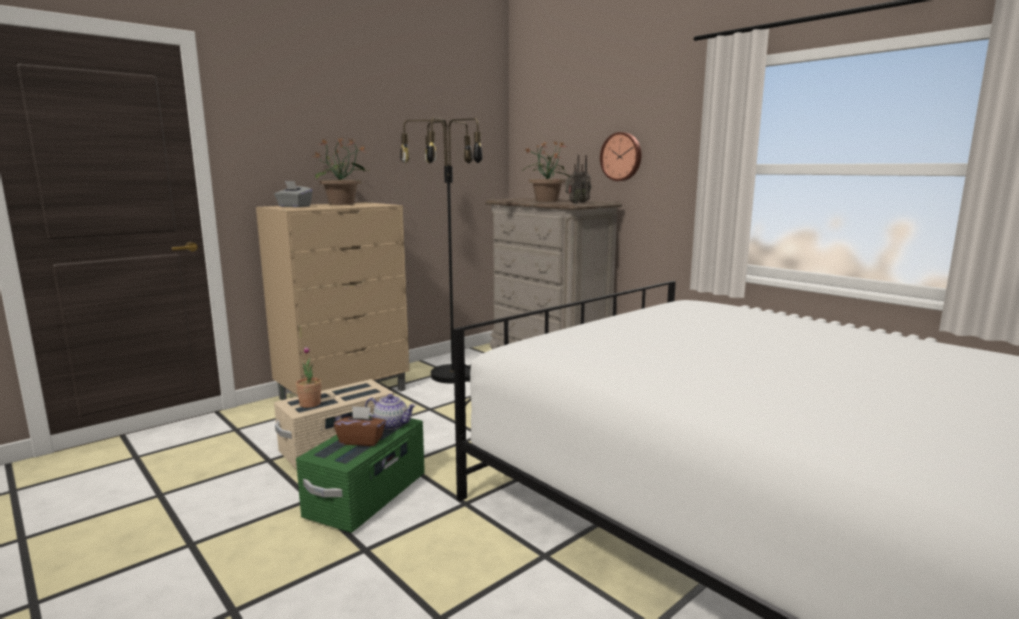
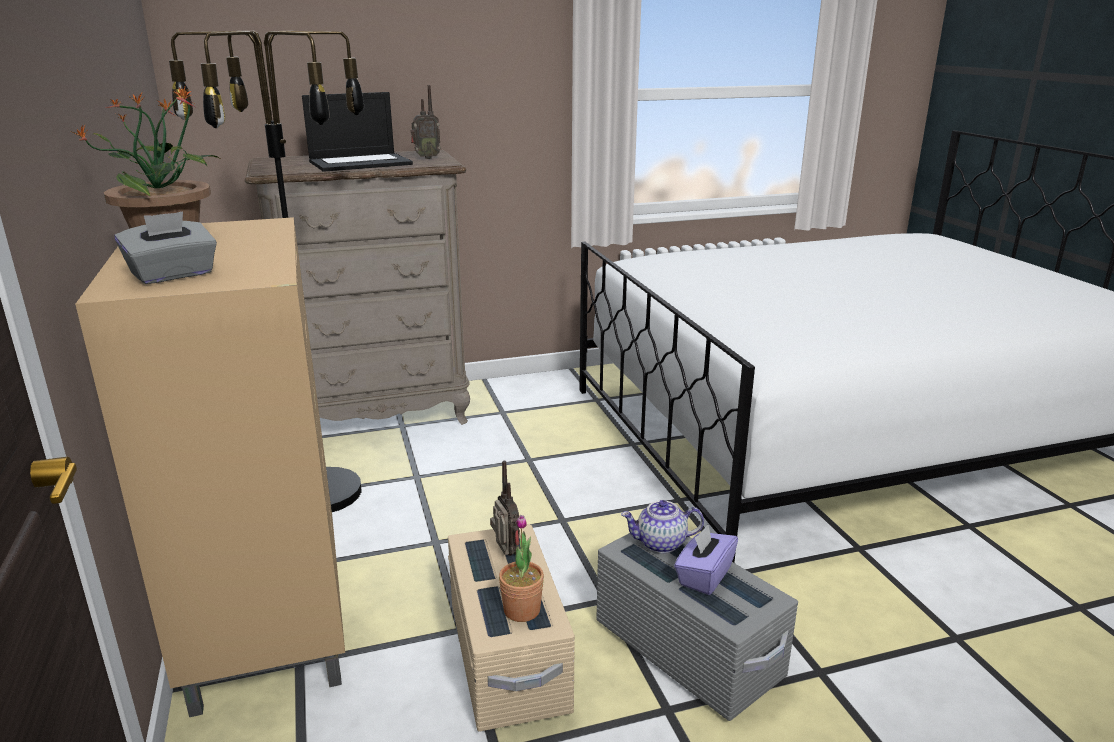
camera: 65 degrees left, 10 degrees up
green storage box [296,414,425,533] -> grey storage box [596,533,798,721]
brown tissue box [334,406,386,446] -> purple tissue box [674,525,738,595]
teapot [365,394,416,430] -> teapot turned 135 degrees counterclockwise [621,500,704,553]
potted plant [522,142,570,202] -> laptop [302,92,413,172]
radio [565,155,582,204] -> radio moved to [490,461,520,556]
wall clock [600,132,642,181] -> none

